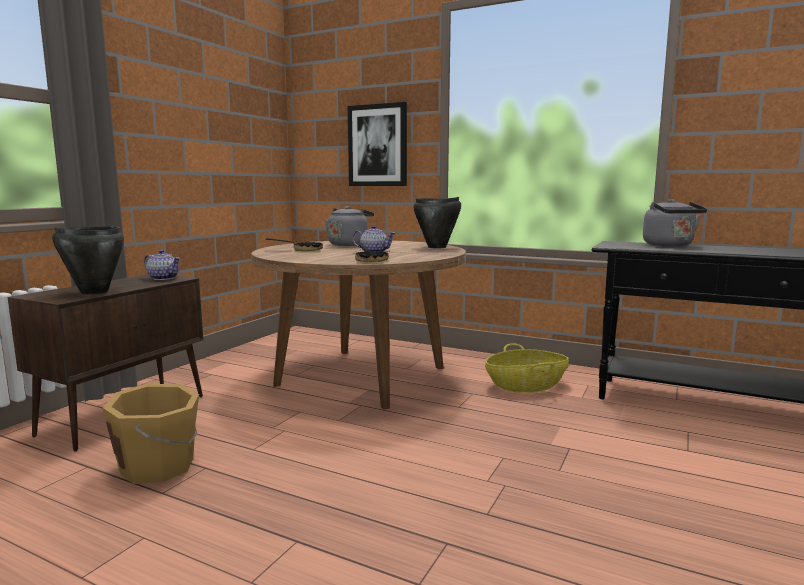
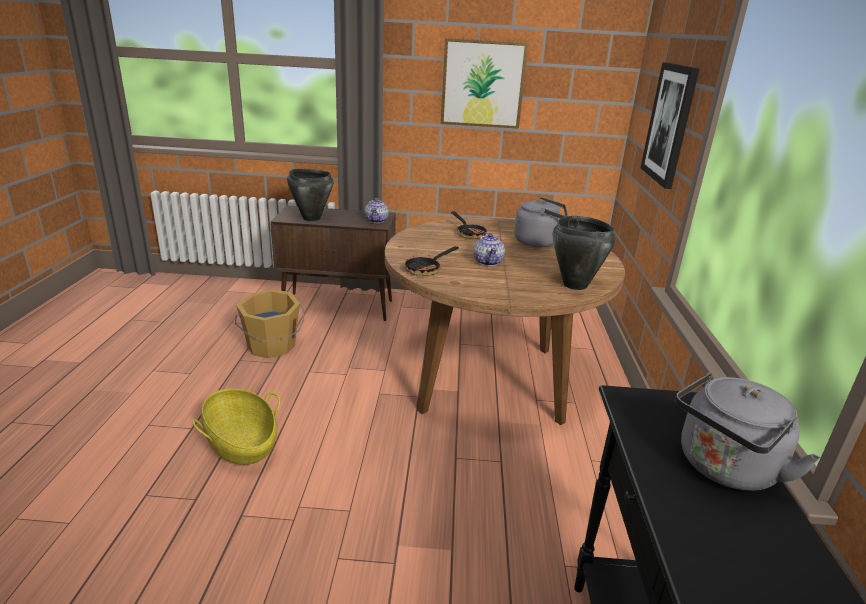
camera: 65 degrees right, 15 degrees up
basket [485,343,569,393] -> basket moved to [192,388,280,465]
none -> picture [441,38,528,129]

